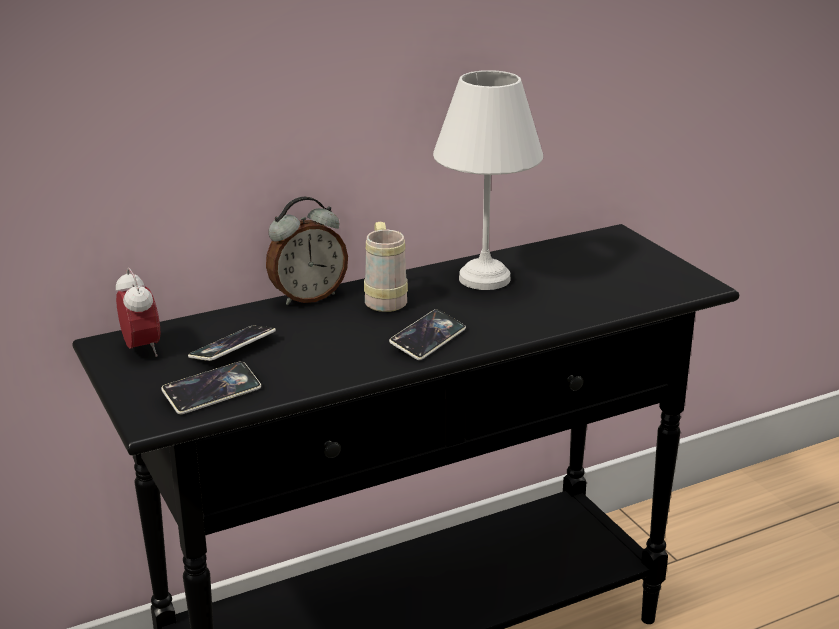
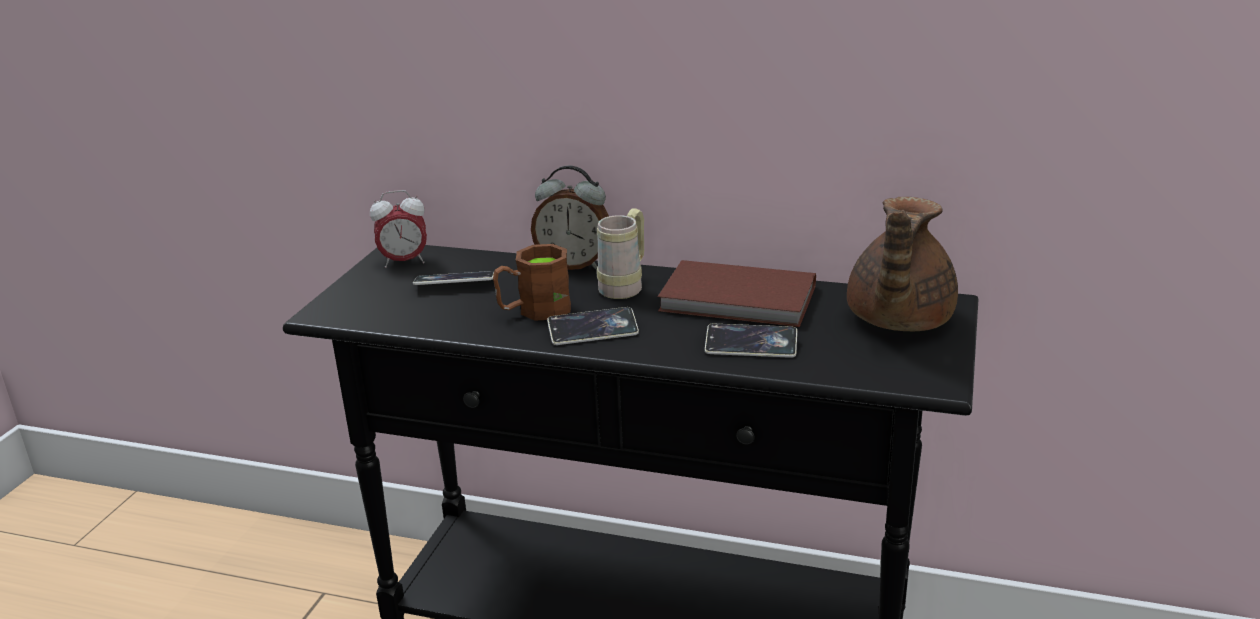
camera: 45 degrees right, 0 degrees up
alarm clock [116,268,161,357] -> alarm clock turned 60 degrees clockwise [370,190,427,268]
phone [161,361,261,414] -> phone moved to [705,324,797,358]
white table lamp [433,70,543,290] -> brown book [658,260,816,327]
none -> brown mug [493,244,571,321]
none -> brown teapot [847,197,958,331]

